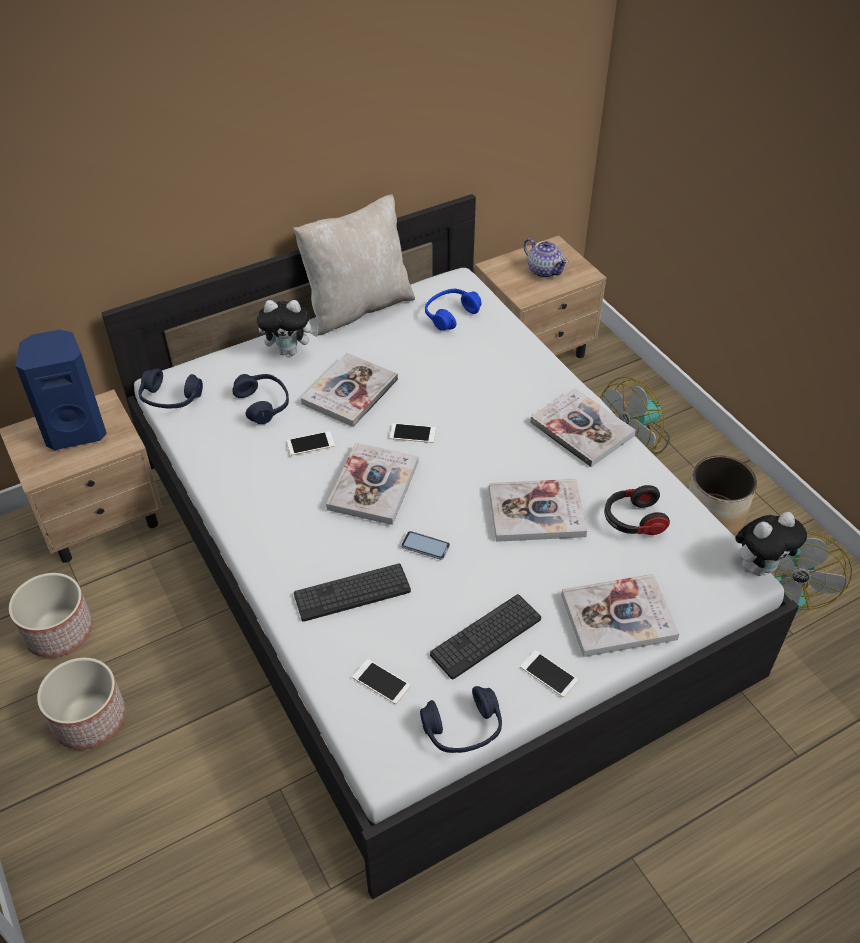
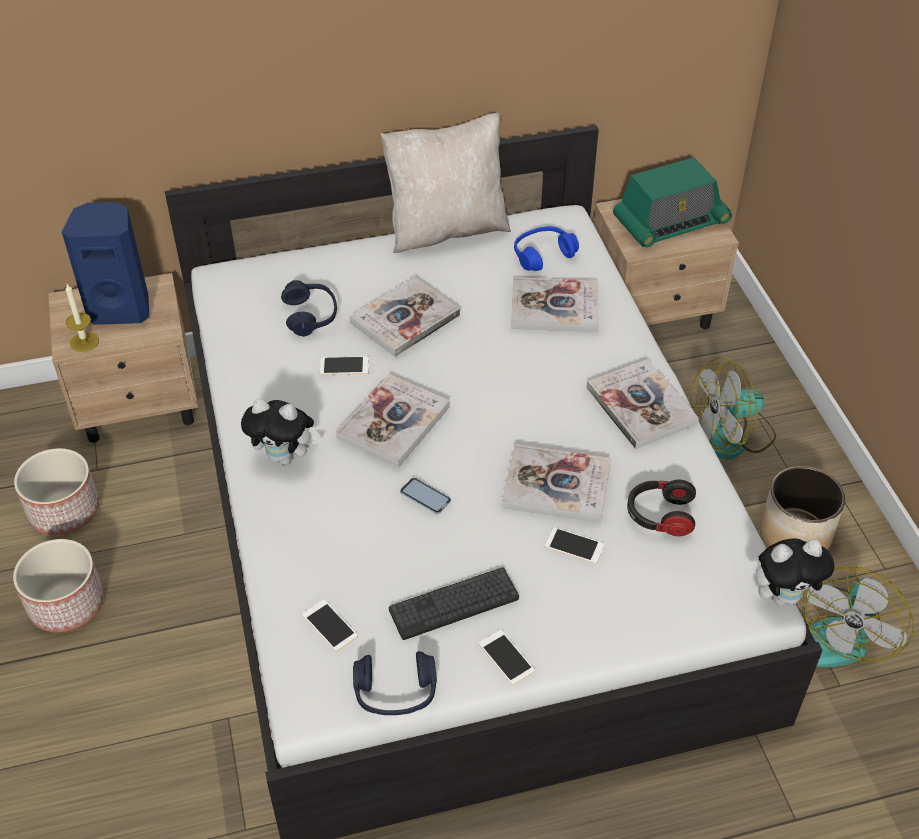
camera: 15 degrees right, 0 degrees up
blue headphones [138,369,203,408] -> none
plush toy [257,300,319,356] -> plush toy moved to [241,398,318,465]
keyboard [294,563,411,622] -> none
phone [390,423,436,443] -> phone moved to [545,527,605,564]
teapot [524,238,569,278] -> radio [613,157,732,247]
book [561,574,679,657] -> book moved to [511,277,599,332]
none -> candle [65,284,99,352]

